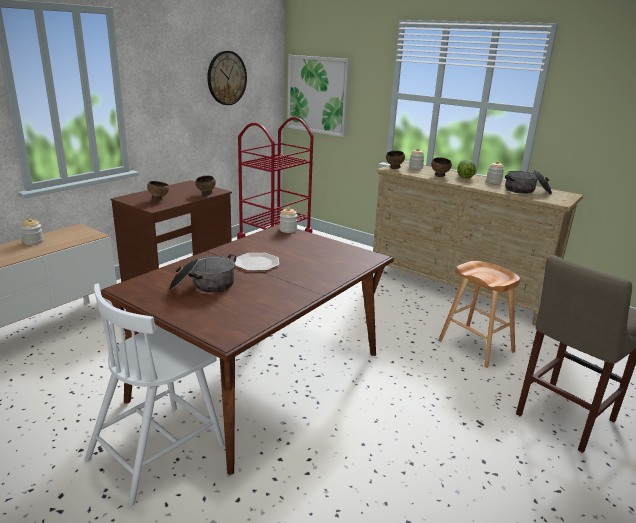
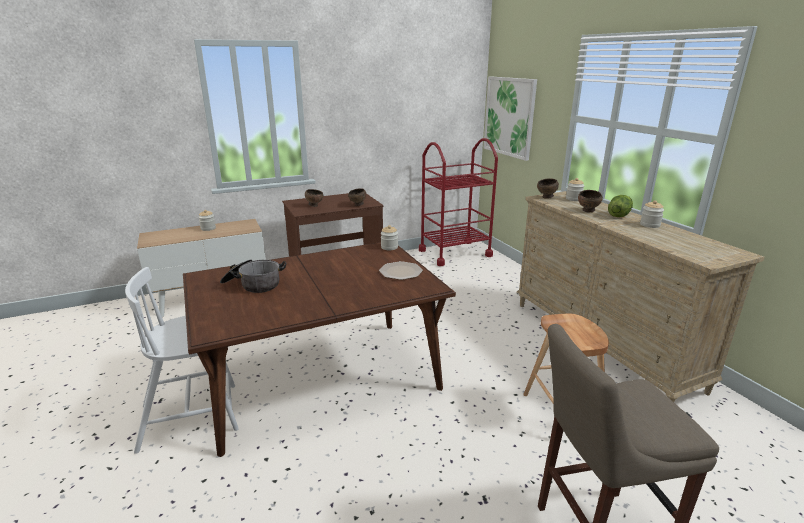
camera: 30 degrees right, 0 degrees up
wall clock [207,51,247,105] -> none
plate [235,253,279,271] -> plate moved to [379,261,423,280]
cooking pot [505,170,552,194] -> none

